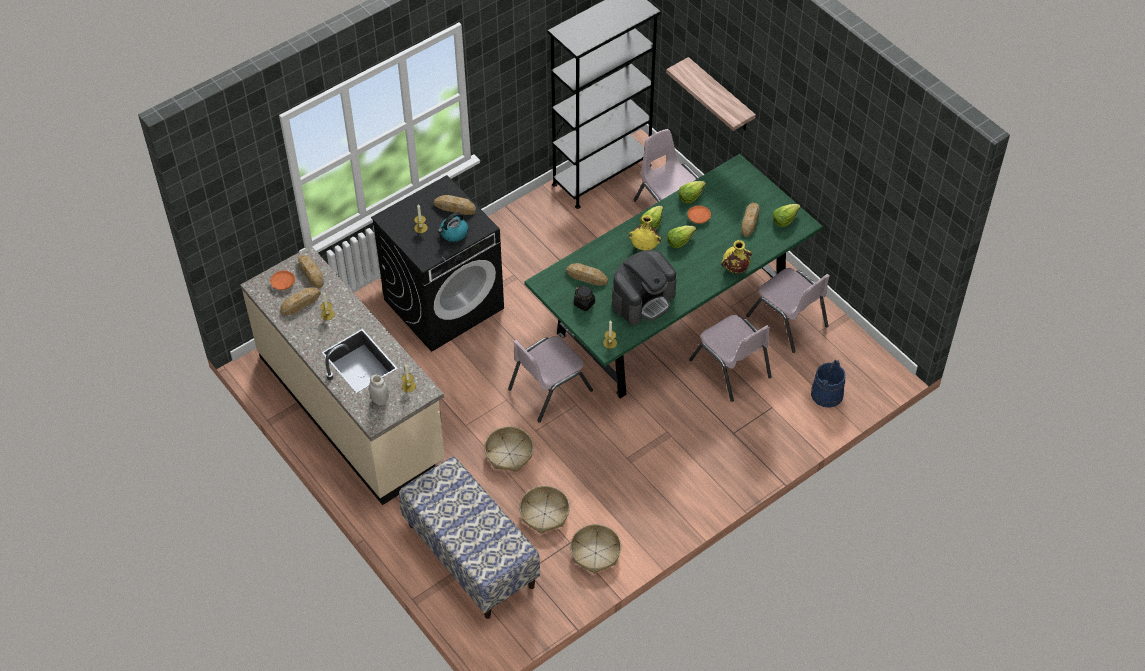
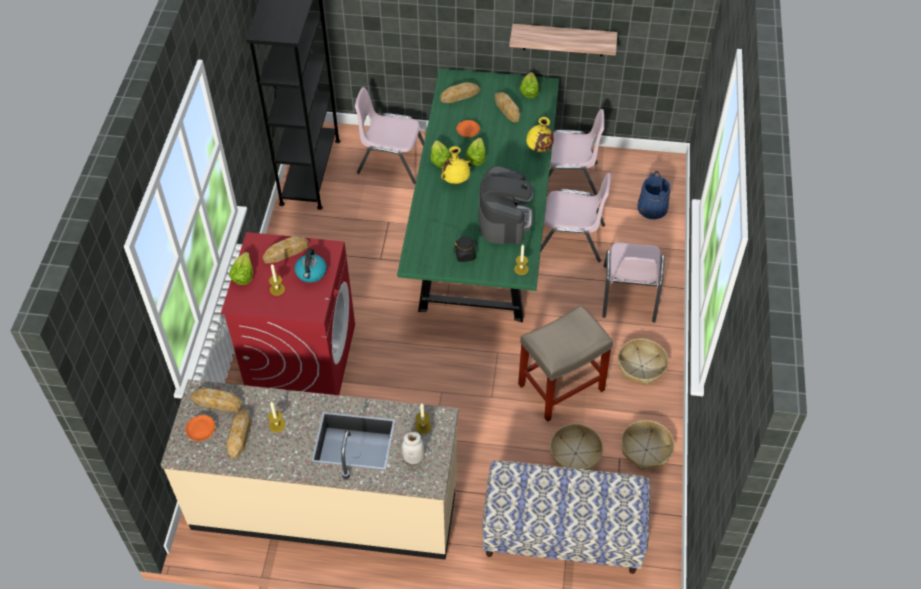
camera: 45 degrees left, 0 degrees up
black washing machine [371,175,504,352] -> red washing machine [221,232,355,395]
basket [484,426,534,472] -> basket moved to [618,338,668,386]
pink chair [508,336,593,422] -> pink chair moved to [602,242,665,323]
bread [566,263,608,286] -> bread moved to [440,82,480,103]
shelf [666,57,756,131] -> shelf moved to [509,24,618,56]
lettuce [678,181,706,204] -> lettuce moved to [229,252,253,285]
none -> beige stool [518,305,613,422]

